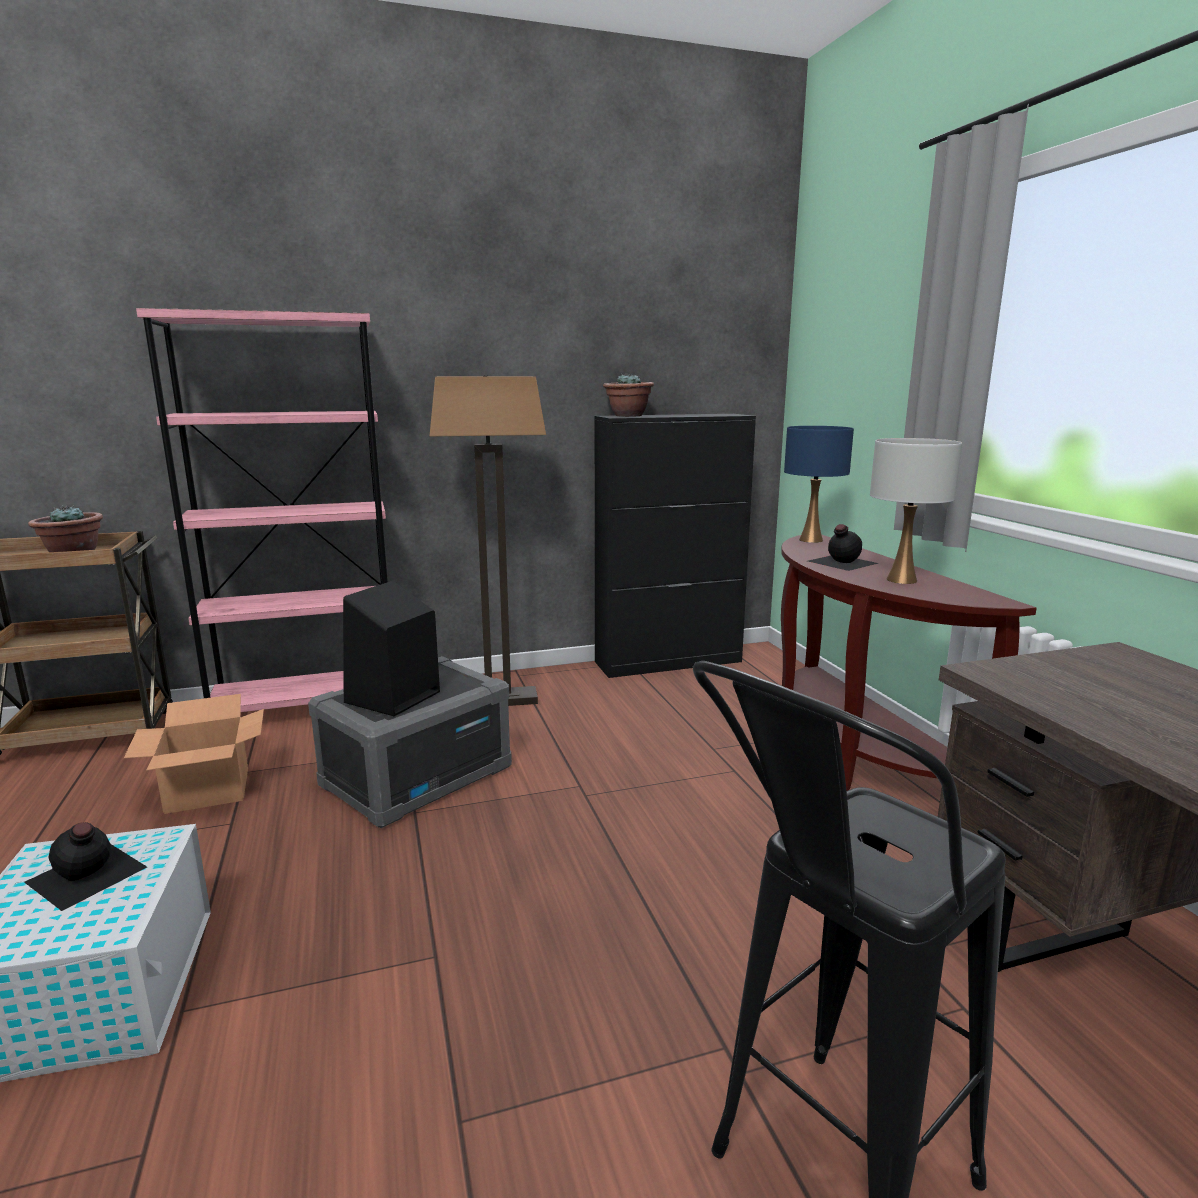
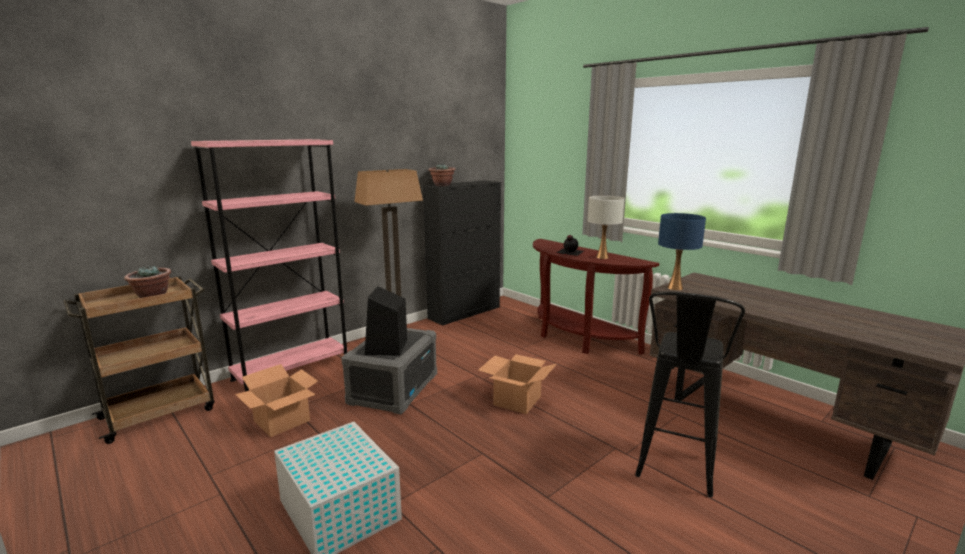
camera: 25 degrees left, 0 degrees up
black bottle [24,822,147,911] -> none
blue table lamp [784,426,854,543] -> blue table lamp moved to [658,213,706,290]
none -> cardboard box [478,354,557,414]

